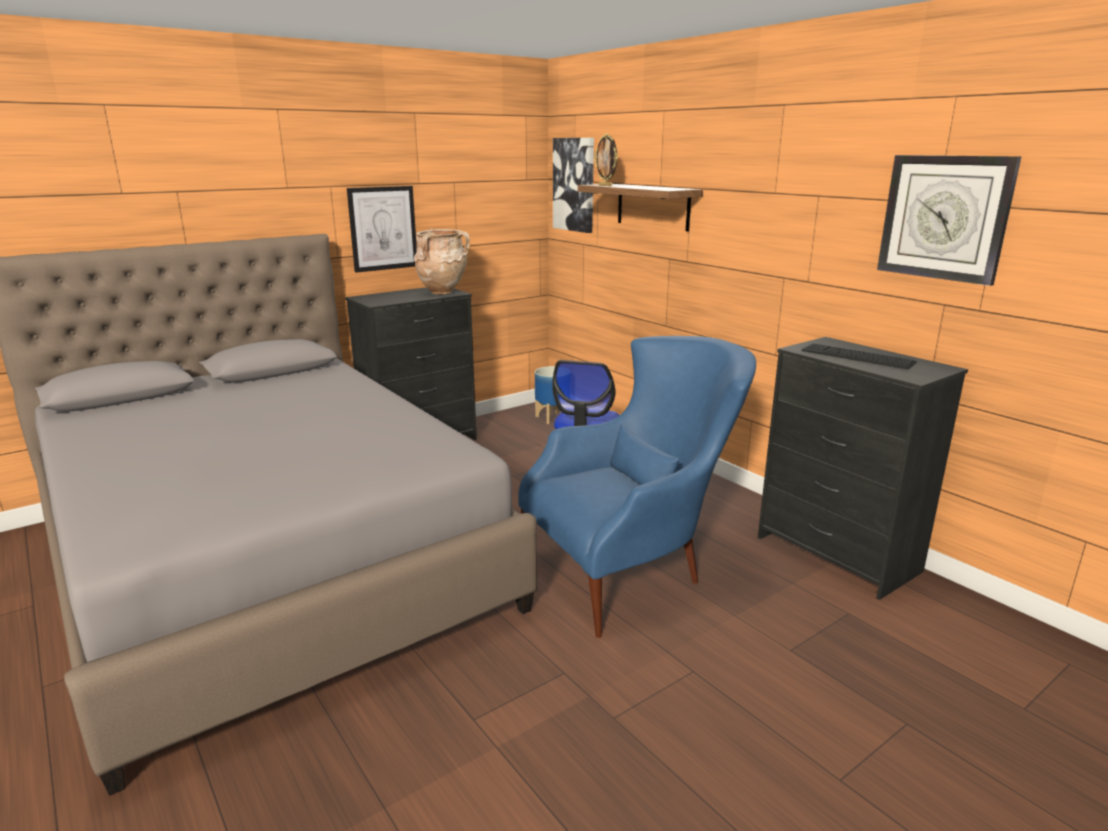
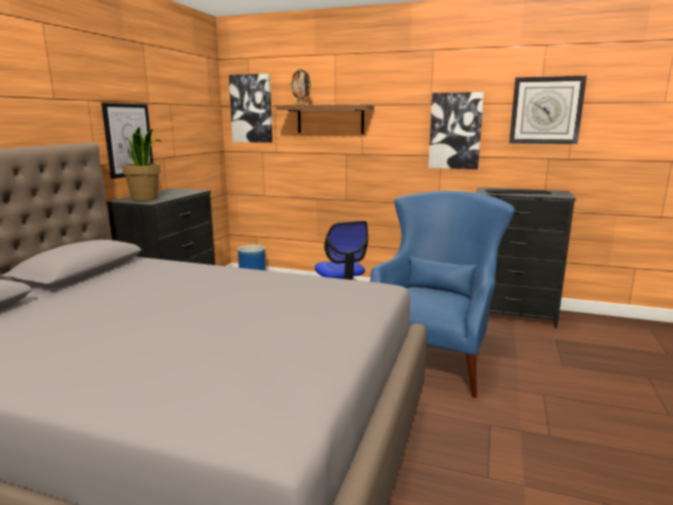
camera: 35 degrees left, 5 degrees down
beige vase [414,228,470,294] -> none
none -> potted plant [122,127,162,201]
none -> picture [428,92,484,170]

